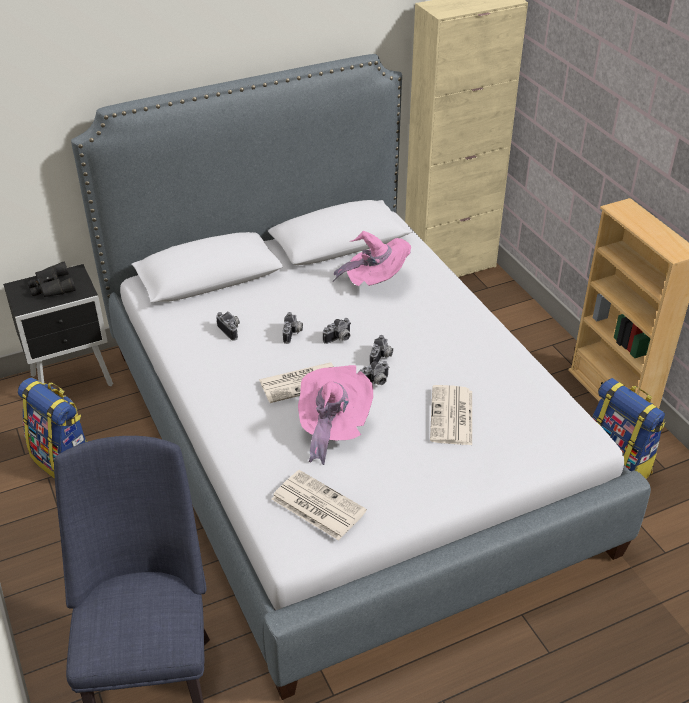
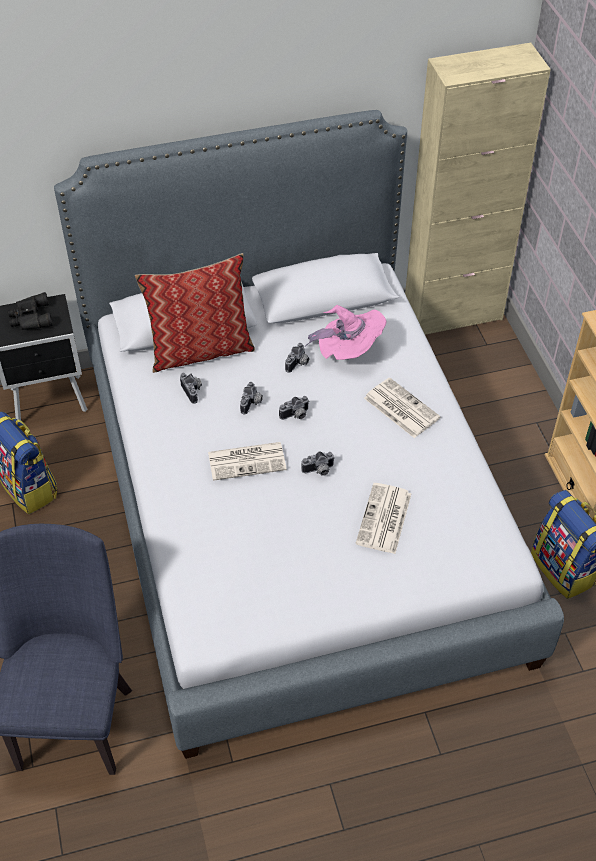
camera: 10 degrees right, 10 degrees up
newspaper [271,470,367,541] -> newspaper moved to [364,378,441,438]
pink hat [298,365,373,465] -> none
camera [370,335,393,365] -> camera moved to [285,343,310,373]
none -> pillow [135,253,255,373]

